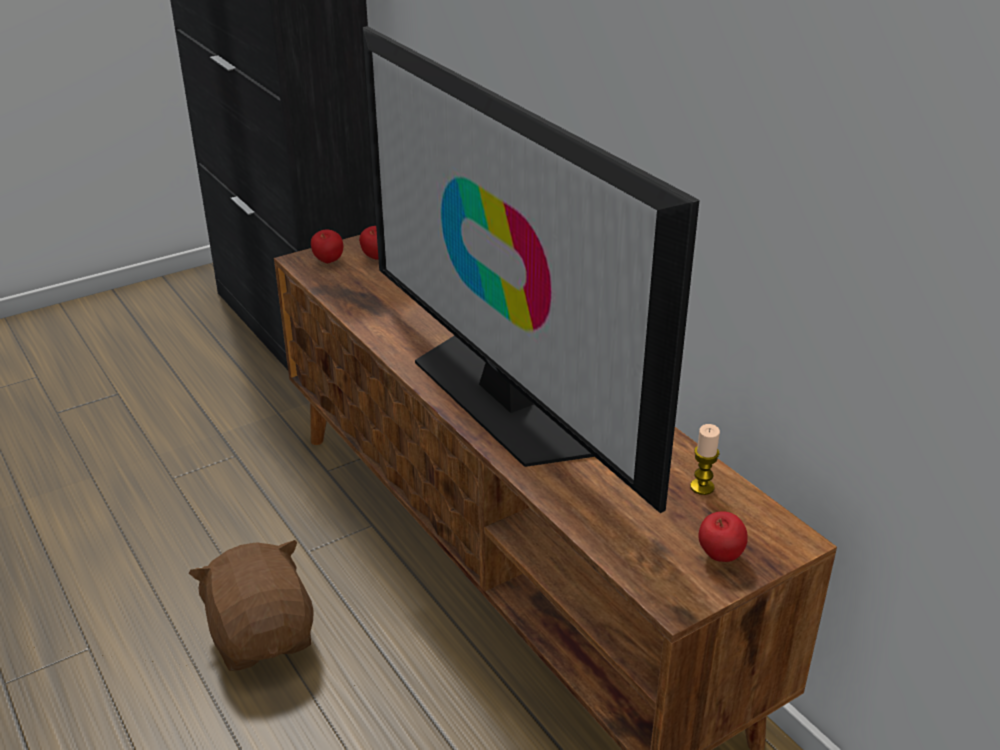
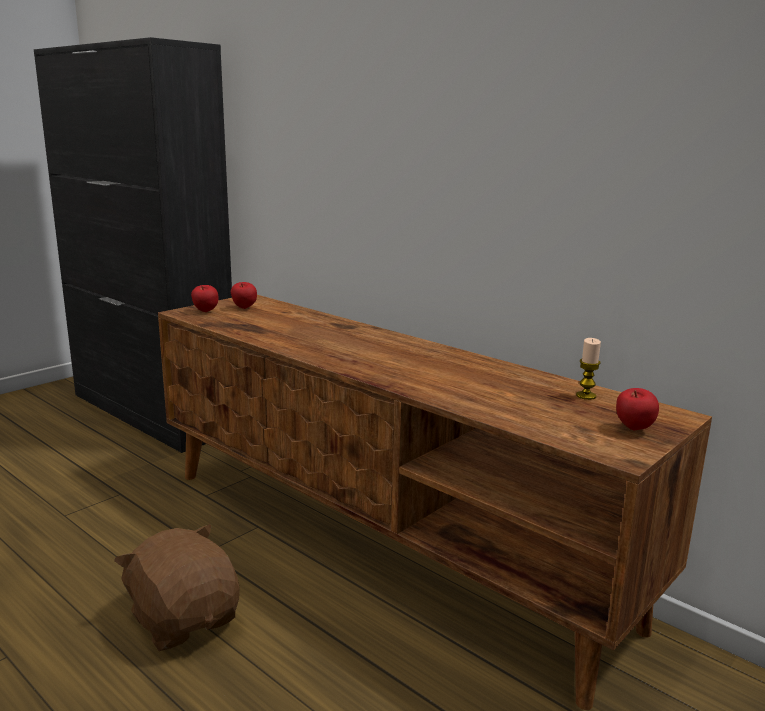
camera: 15 degrees left, 15 degrees down
television [363,26,700,513] -> none

